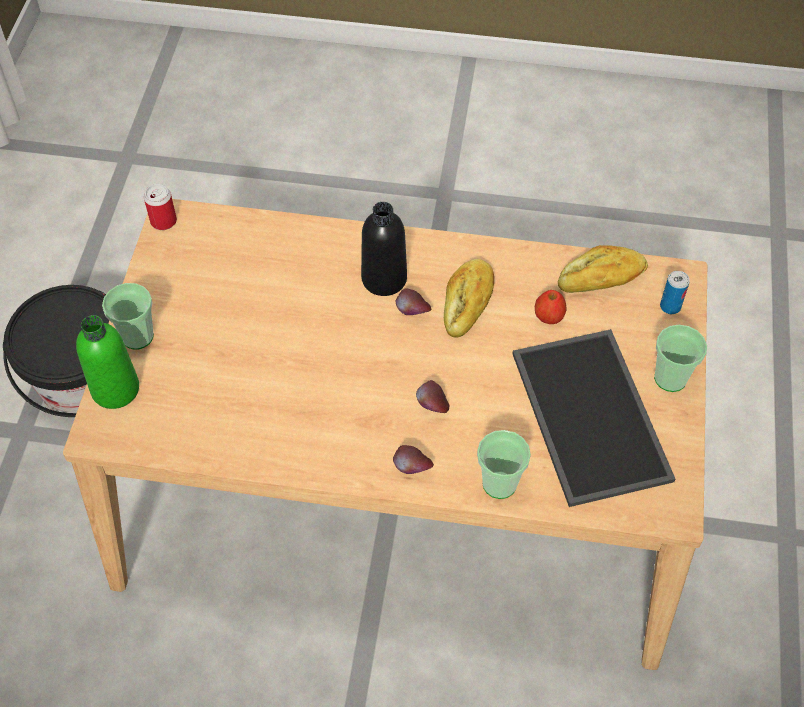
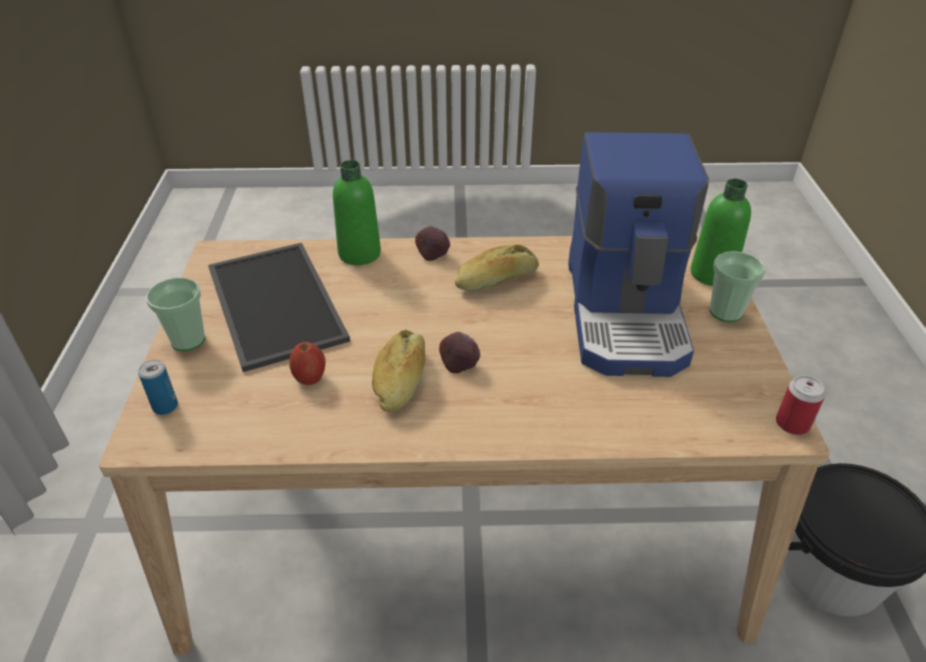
camera: 170 degrees right, 15 degrees down
black bottle [361,202,407,296] -> none
apple [416,380,449,413] -> none
cup [477,430,531,499] -> green bottle [333,160,381,265]
bread [558,245,648,293] -> bread moved to [455,245,539,291]
none -> coffee machine [568,132,709,377]

